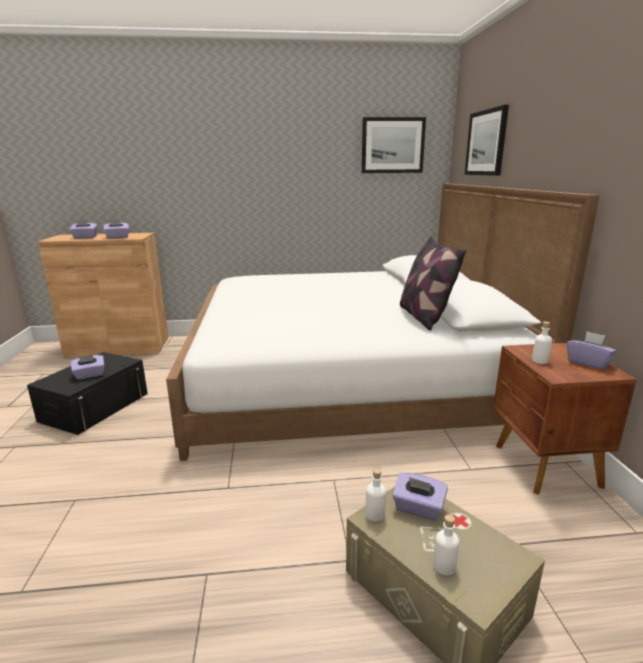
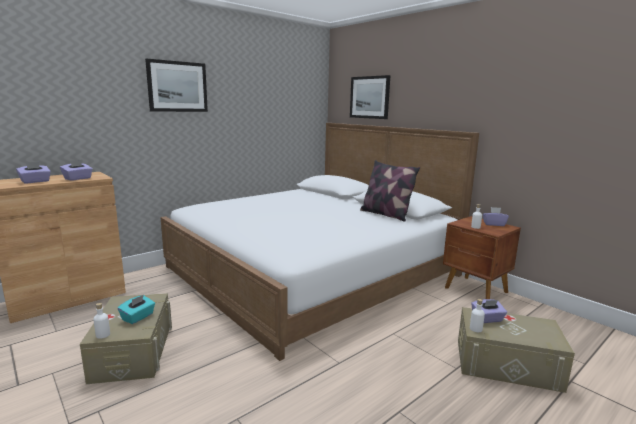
camera: 35 degrees left, 5 degrees down
black storage box [27,352,148,435] -> beige storage box [80,293,172,384]
purple tissue box [70,354,105,380] -> turquoise tissue box [118,295,155,324]
picture [362,117,426,173] -> picture moved to [145,58,208,112]
white bottle [433,515,459,575] -> white bottle moved to [93,303,110,339]

